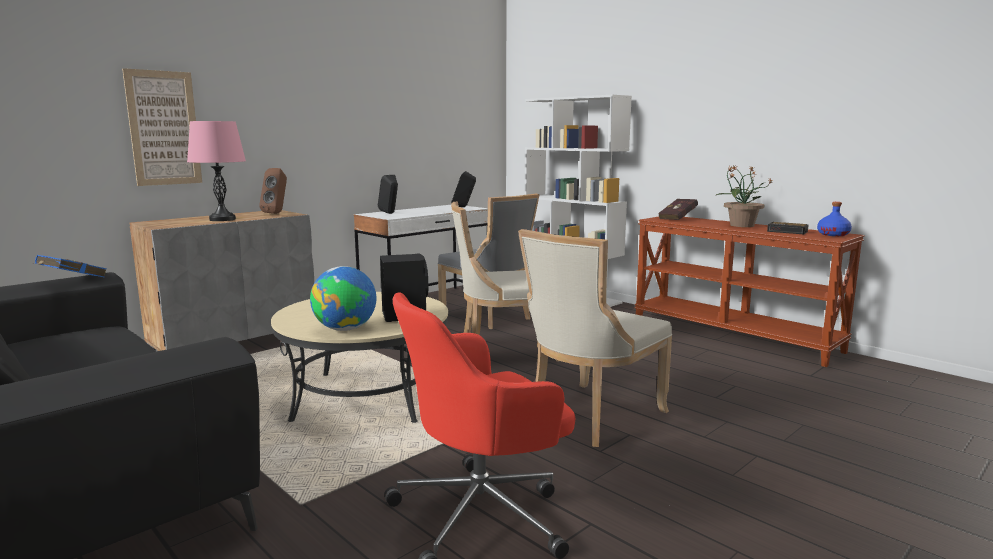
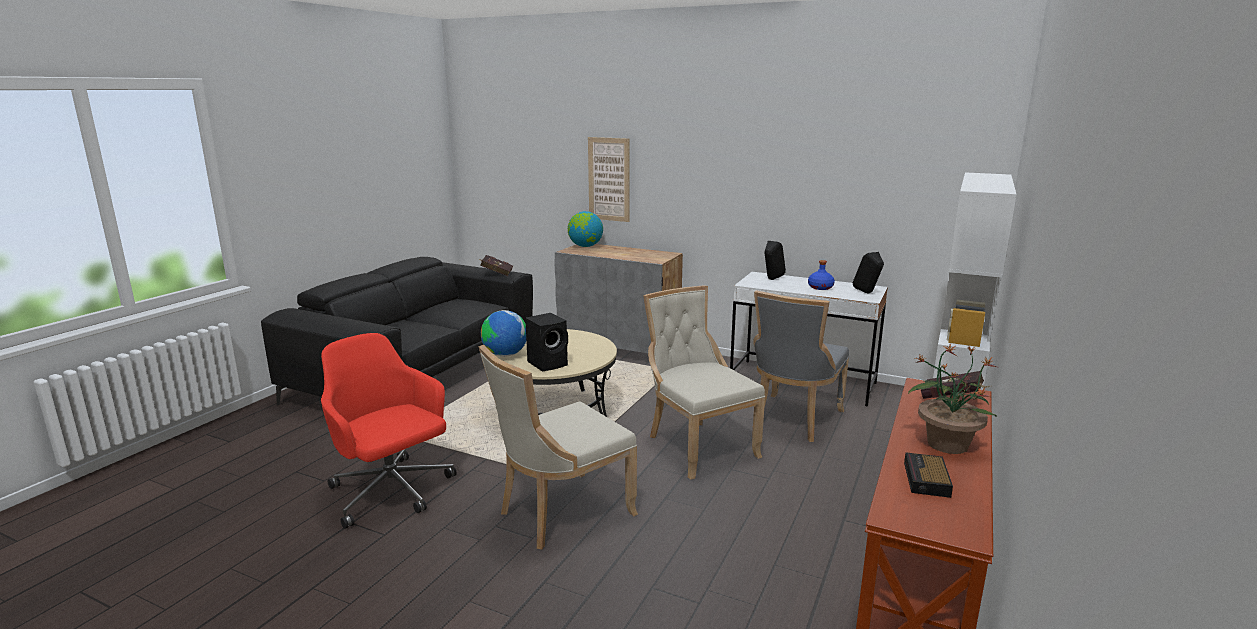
camera: 70 degrees right, 5 degrees up
blue book [34,255,107,277] -> red book [478,255,513,276]
pink table lamp [187,121,246,221] -> none
brown speaker [259,168,287,214] -> none
beige chair [518,229,672,447] -> beige chair turned 60 degrees counterclockwise [478,345,638,550]
blue bottle [817,202,852,236] -> blue bottle moved to [808,260,835,290]
none -> globe [568,211,603,247]

